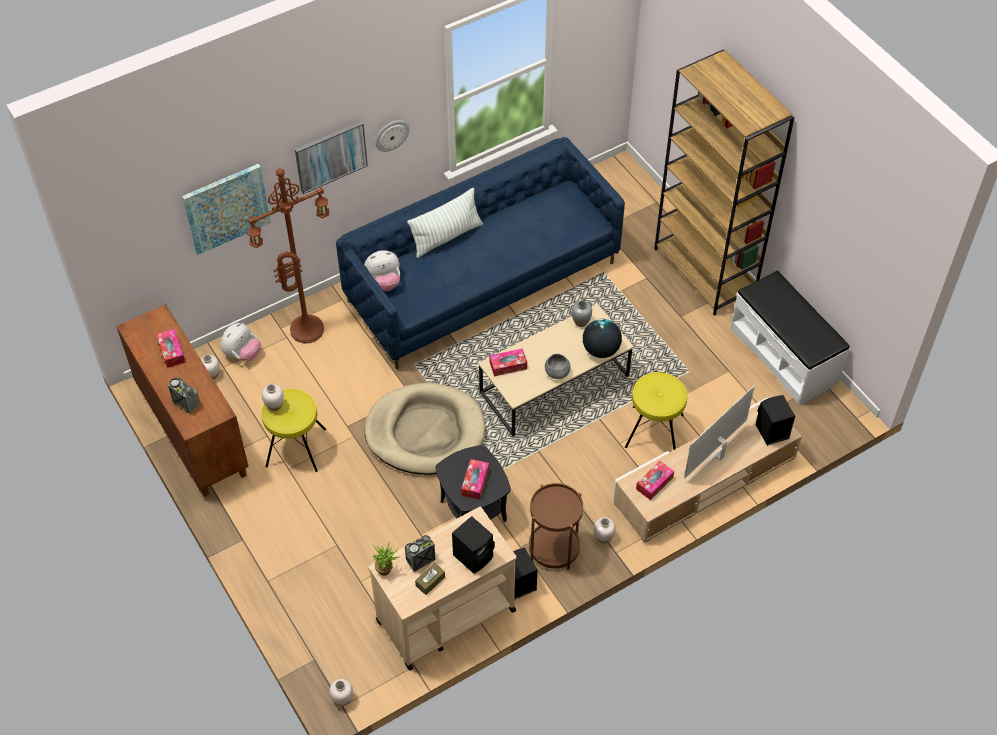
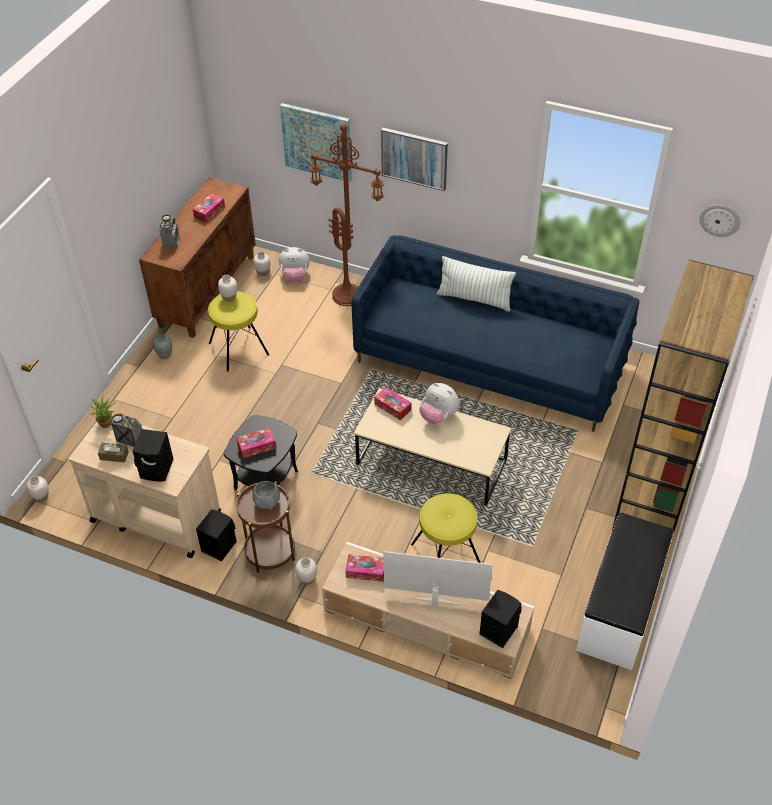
camera: 55 degrees right, 5 degrees down
plush toy [364,250,400,291] -> plush toy moved to [419,383,460,424]
beige dog bed [365,383,486,475] -> none
wall clock [375,120,410,152] -> wall clock moved to [699,204,741,237]
grey bowl [545,354,570,379] -> grey bowl moved to [252,481,280,509]
grey vase [572,300,592,327] -> grey vase moved to [153,334,172,359]
globe [583,319,622,358] -> none

